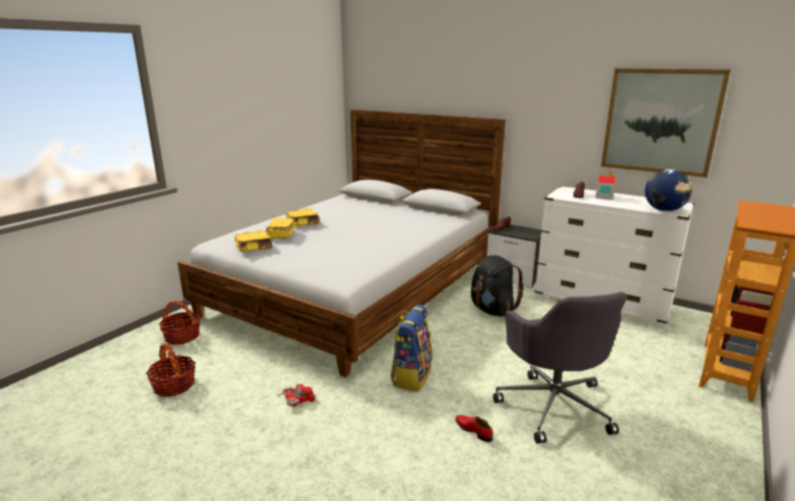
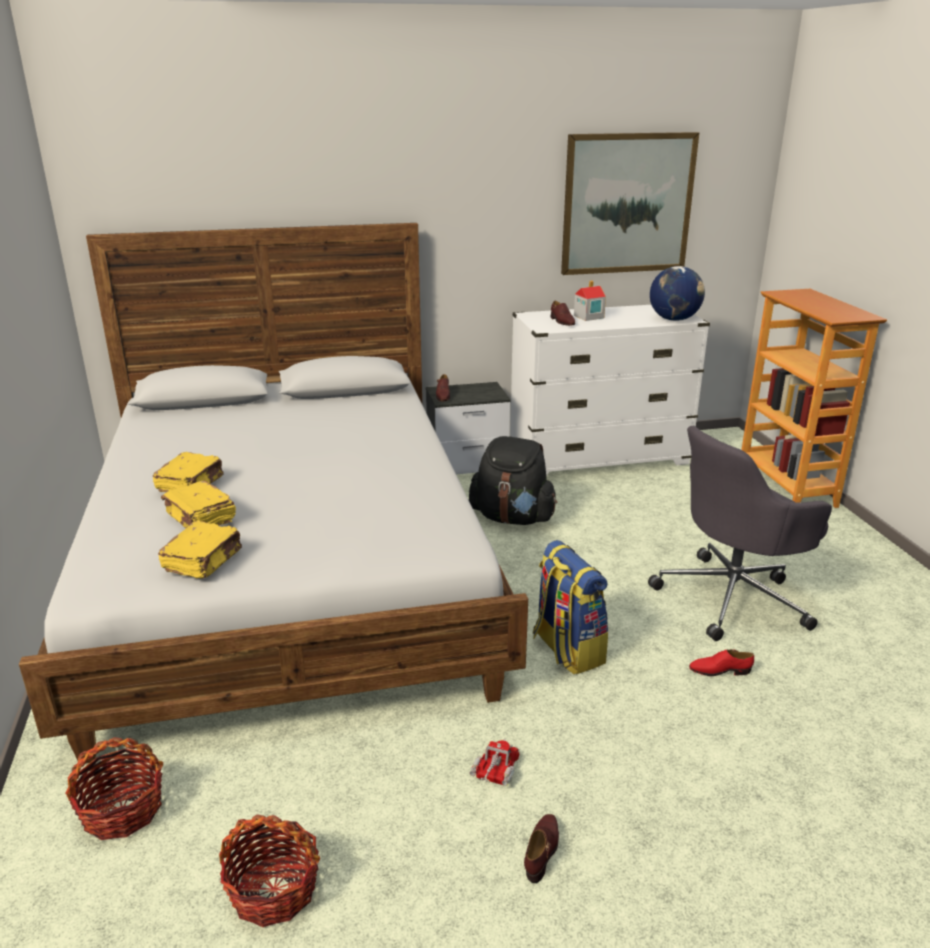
camera: 45 degrees left, 5 degrees up
grey office chair [493,292,627,444] -> grey office chair turned 120 degrees clockwise [648,426,832,641]
none -> brown shoe [524,814,559,883]

